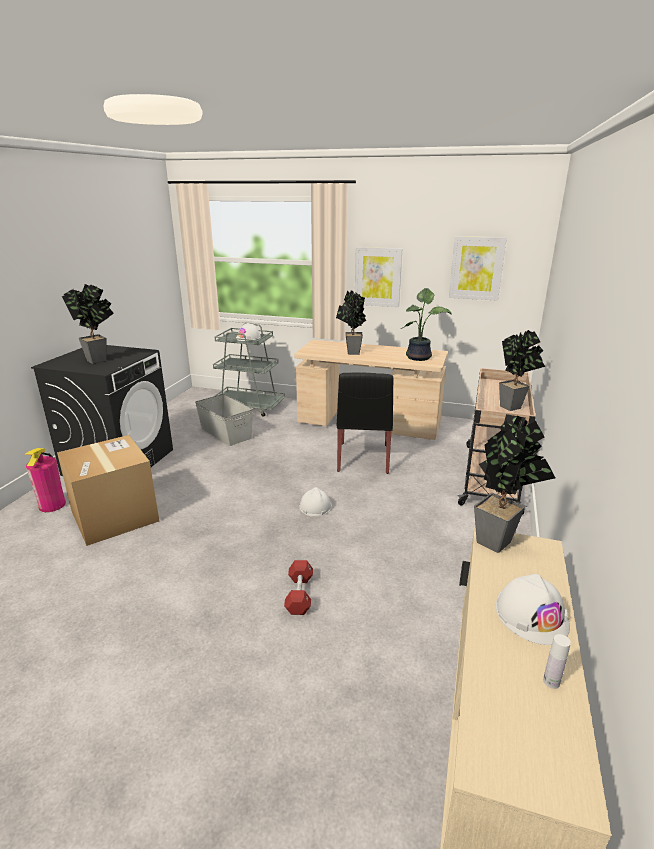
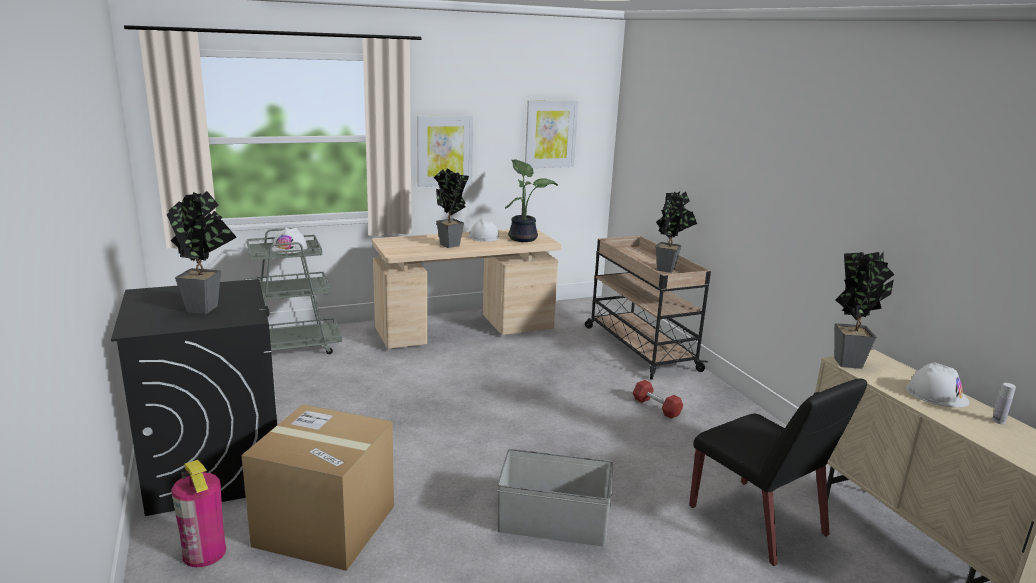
camera: 40 degrees left, 5 degrees down
grey storage box [195,394,253,446] -> grey storage box moved to [497,449,613,546]
red dumbbell [284,560,313,615] -> red dumbbell moved to [633,380,683,419]
white hard hat [299,487,332,517] -> white hard hat moved to [468,218,499,242]
black chair [337,372,393,474] -> black chair moved to [689,378,867,566]

